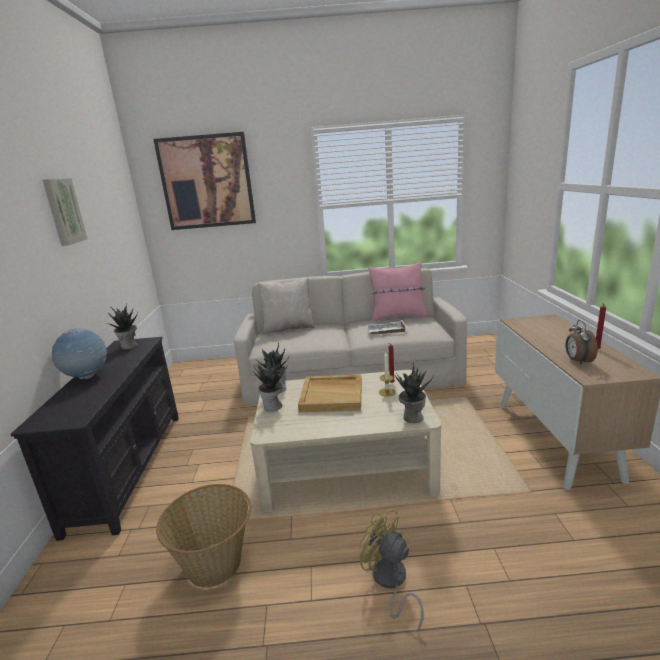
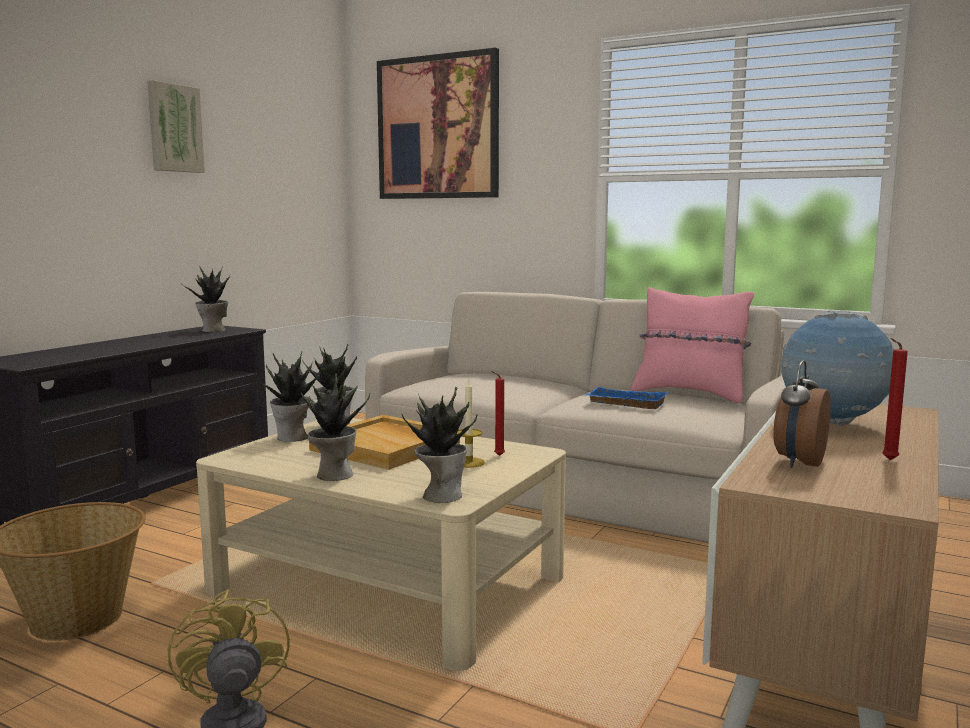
camera: 30 degrees right, 10 degrees down
globe [51,327,107,379] -> globe moved to [781,310,894,426]
beige pillow [258,277,315,334] -> none
white tray [367,321,407,335] -> blue tray [586,387,668,409]
none -> potted plant [301,373,370,481]

